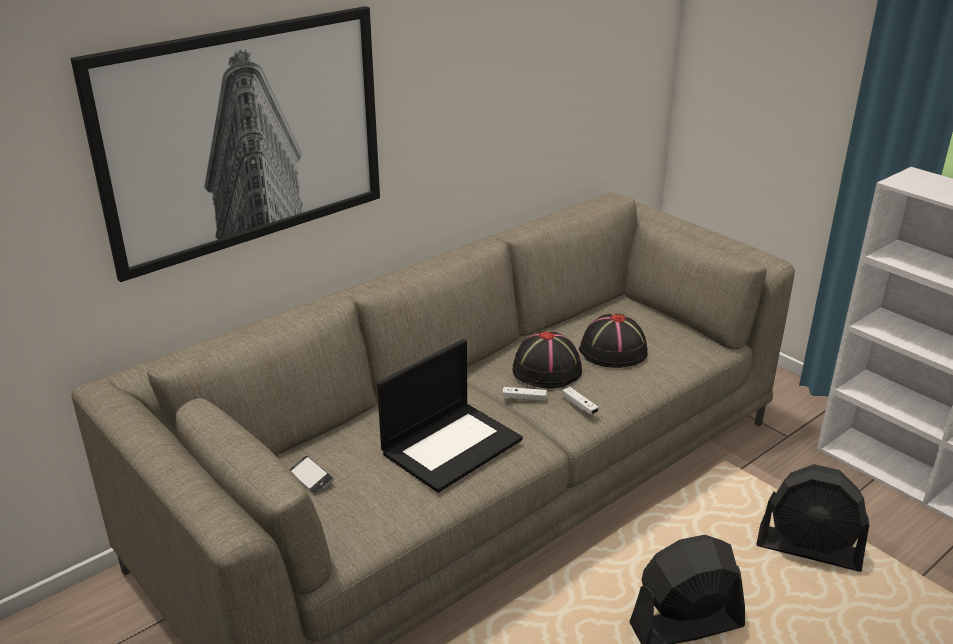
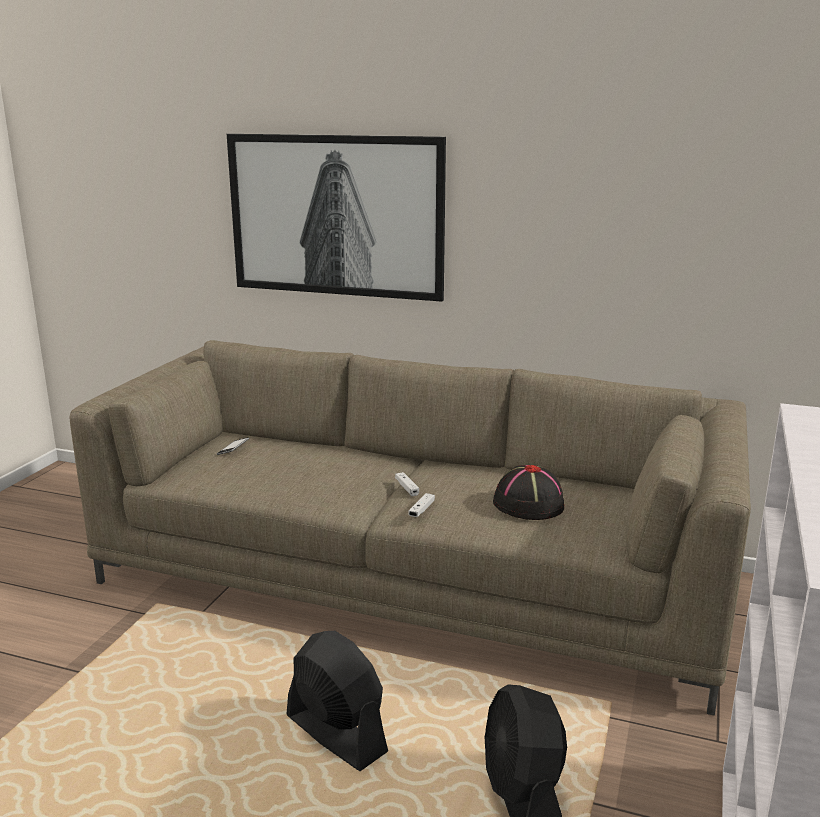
camera: 60 degrees right, 10 degrees down
laptop [377,339,523,493] -> none
black hat [512,331,582,389] -> none

